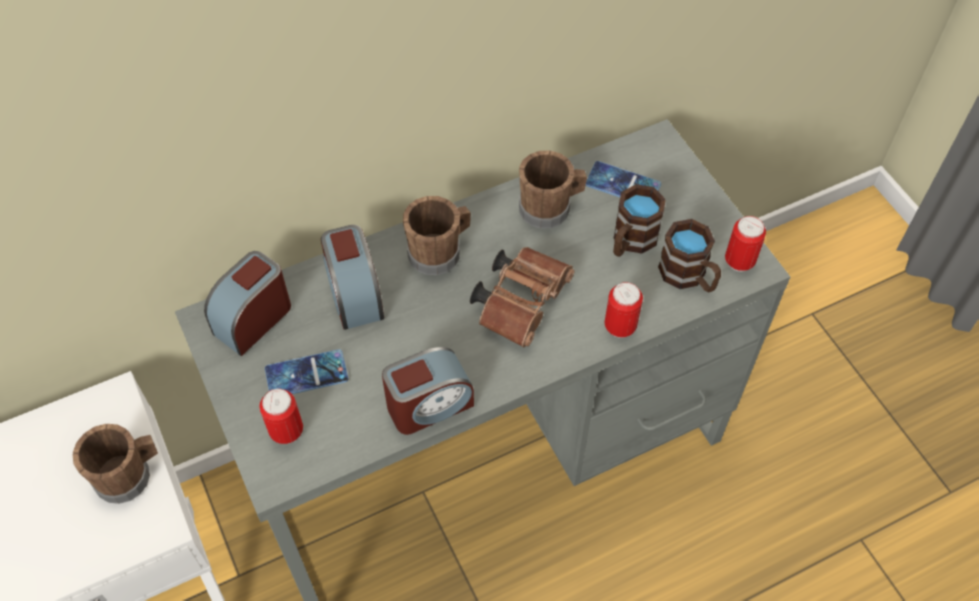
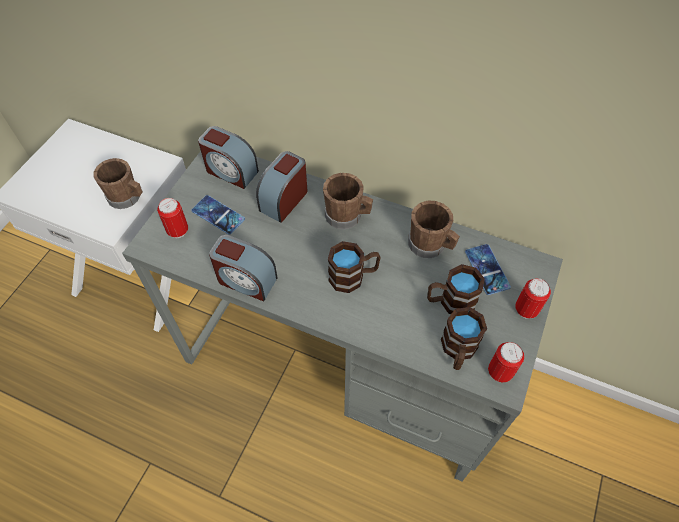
camera: 50 degrees right, 0 degrees up
alarm clock [204,251,291,356] -> alarm clock turned 150 degrees counterclockwise [198,126,259,189]
brown binoculars [470,247,575,348] -> brown mug [328,241,381,293]
can [604,282,643,338] -> can moved to [515,278,551,318]

